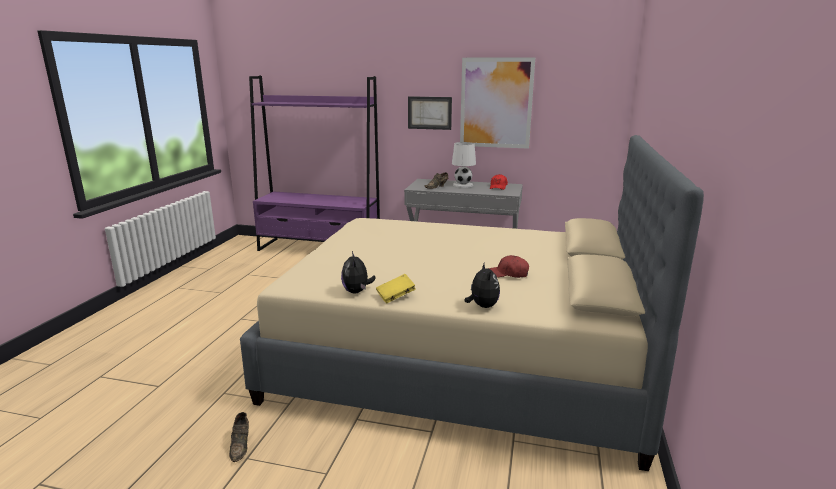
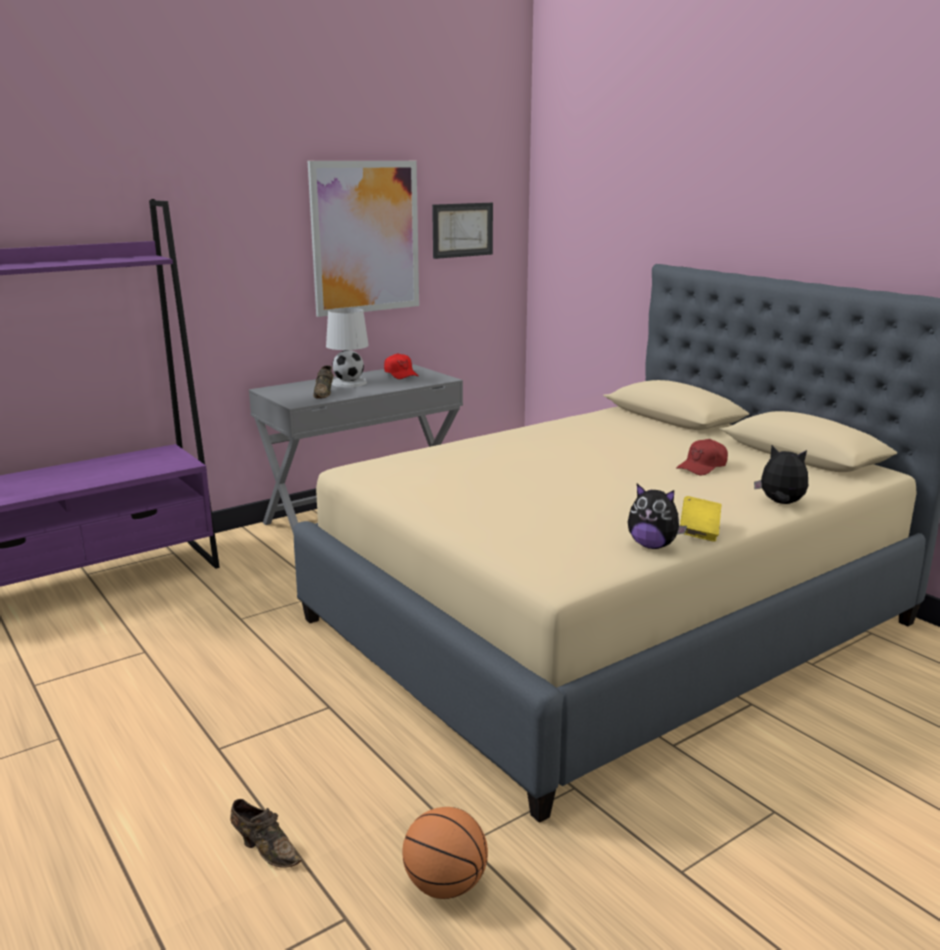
camera: 50 degrees left, 0 degrees up
brown shoe [229,412,249,462] -> brown shoe moved to [230,799,301,868]
picture [408,96,452,130] -> picture moved to [432,203,493,259]
none -> basketball [402,807,488,899]

